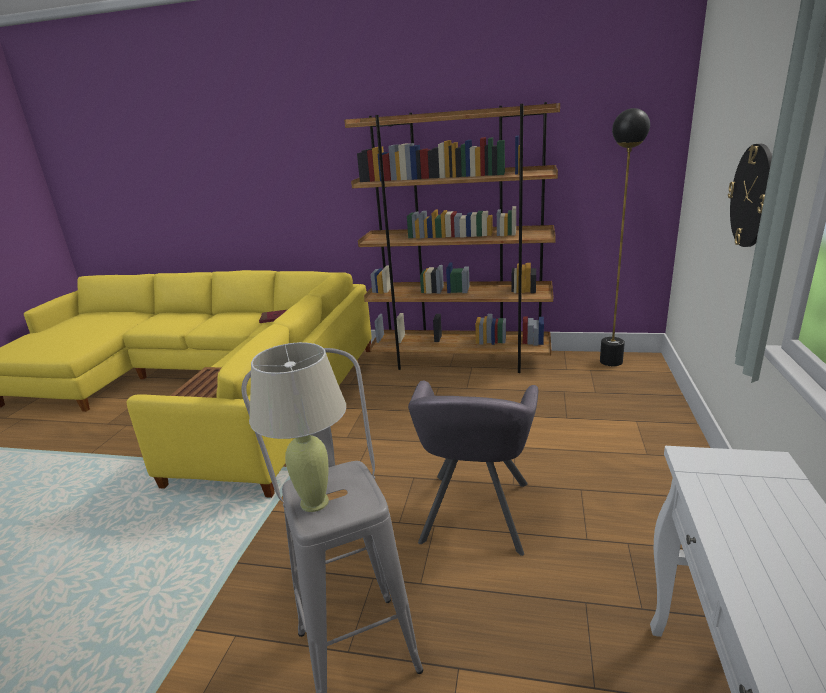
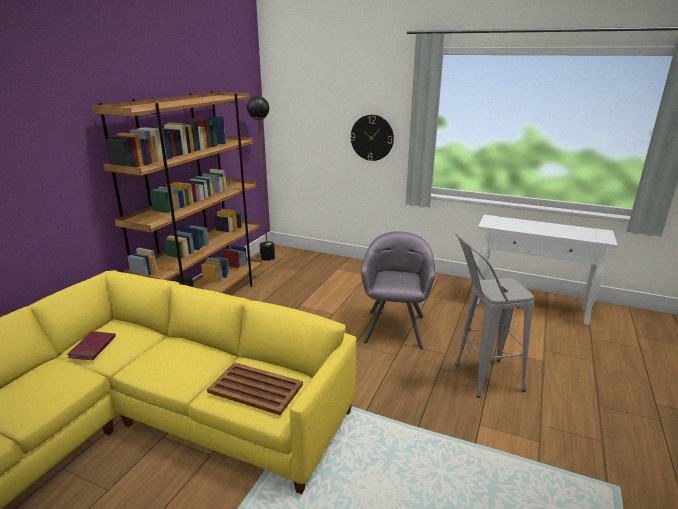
camera: 80 degrees left, 0 degrees up
beige table lamp [249,342,346,512] -> none
grey armchair [408,381,538,556] -> grey armchair turned 105 degrees counterclockwise [361,231,435,350]

